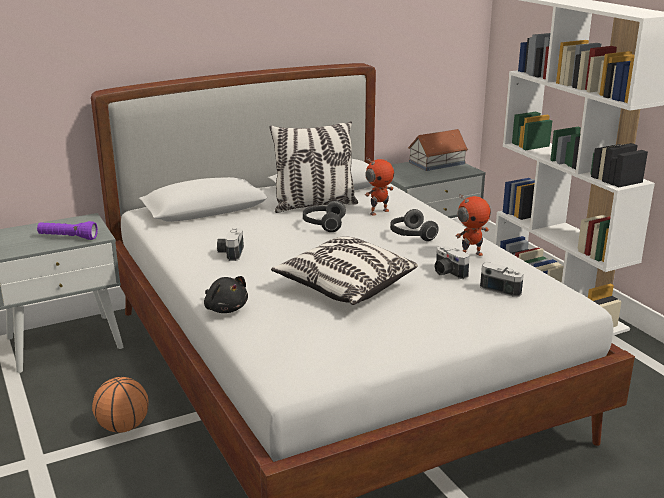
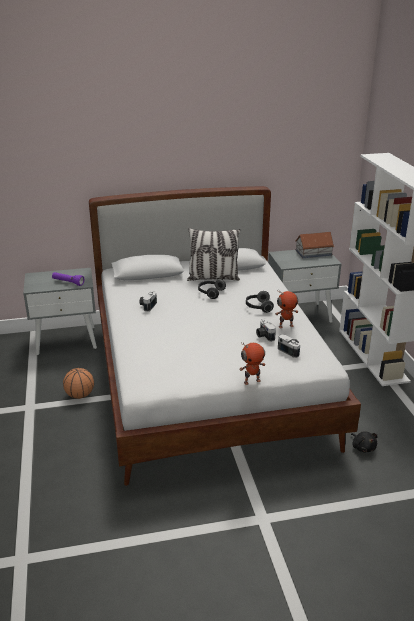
camera: 15 degrees right, 5 degrees up
black plush toy [204,276,248,313] -> black plush toy moved to [351,431,377,452]
pillow [271,236,418,305] -> none
toy robot [365,158,394,216] -> toy robot moved to [239,343,266,385]

